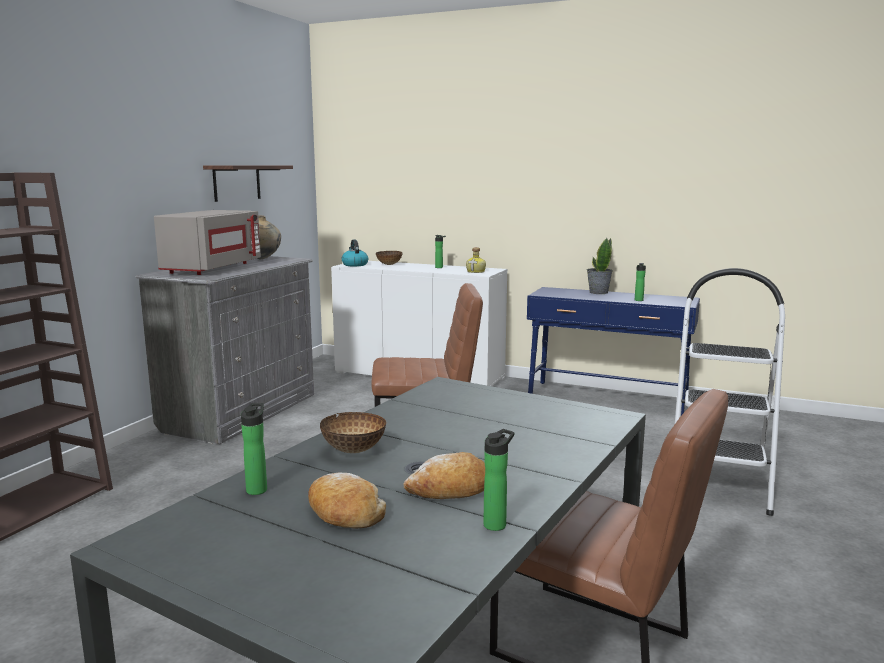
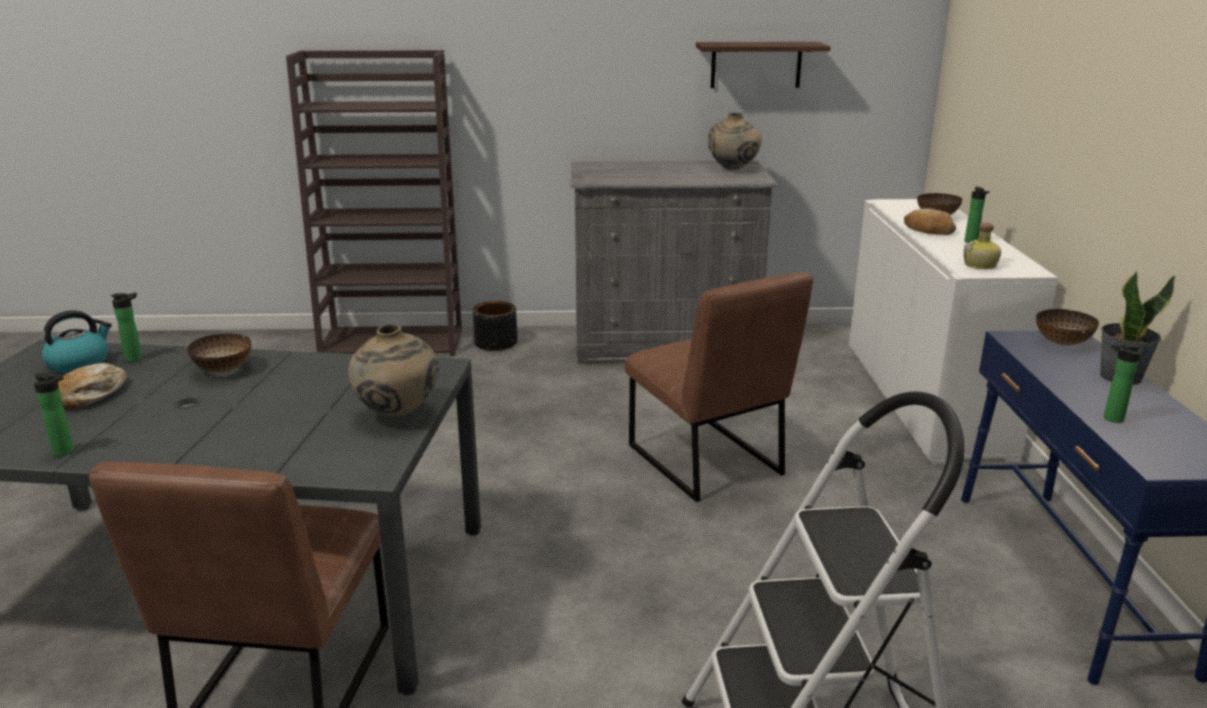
camera: 65 degrees right, 10 degrees up
grey microwave [154,210,261,275] -> none
kettle [342,240,368,266] -> kettle moved to [42,310,112,373]
bread [404,452,485,499] -> bread moved to [904,209,956,235]
none -> beige vase [348,324,439,417]
none -> black planter [473,301,518,351]
none -> bowl [1036,309,1099,346]

